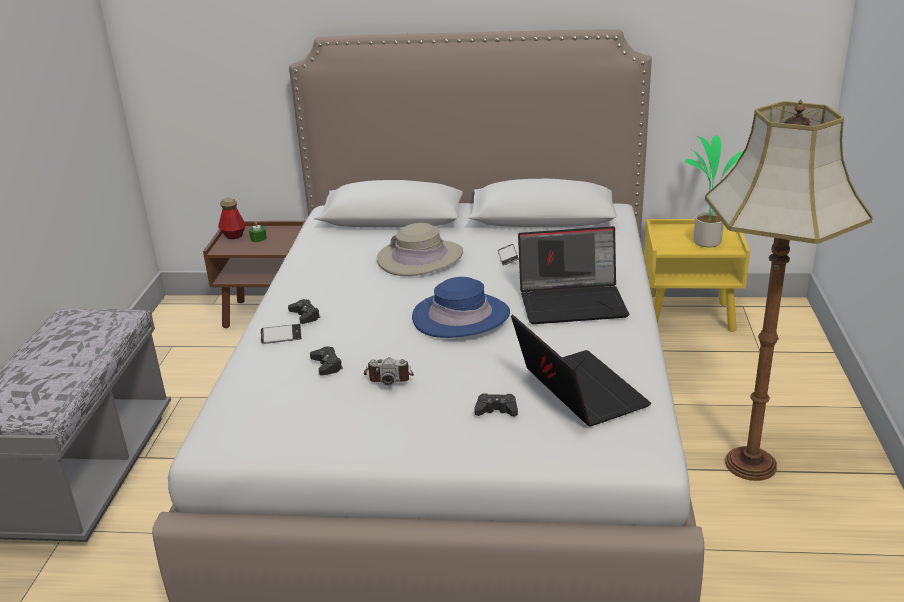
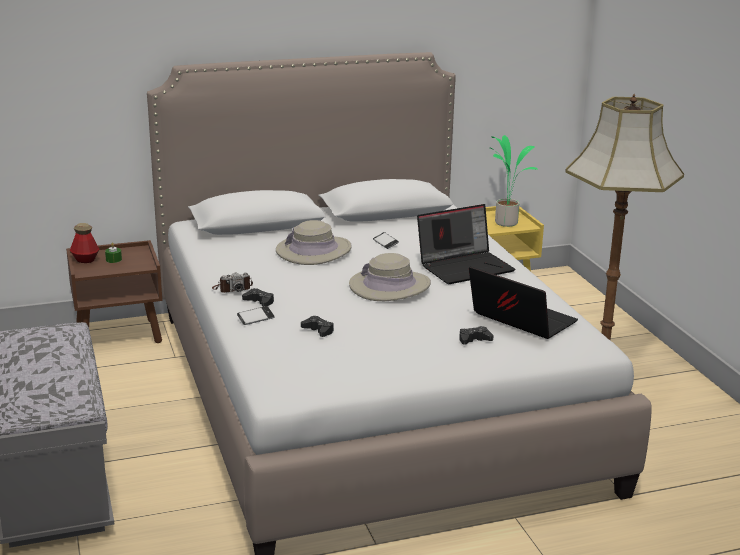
camera: 25 degrees left, 5 degrees down
camera [364,357,414,385] -> camera moved to [212,272,253,293]
blue hat [412,277,510,338] -> beige hat [349,253,431,301]

